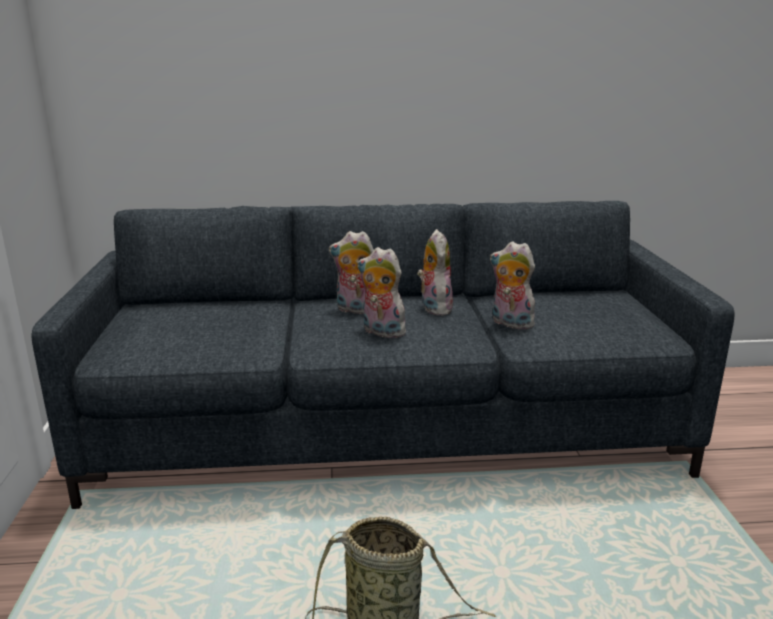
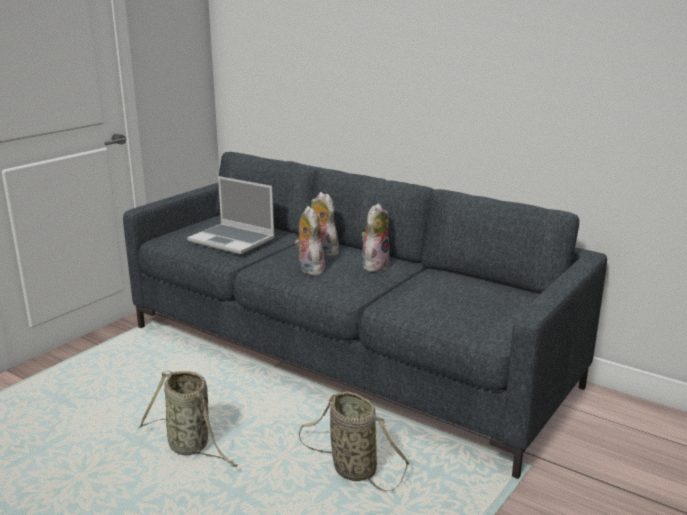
camera: 40 degrees right, 0 degrees up
plush toy [490,241,535,330] -> none
none -> laptop [187,176,275,255]
none -> basket [299,391,409,491]

